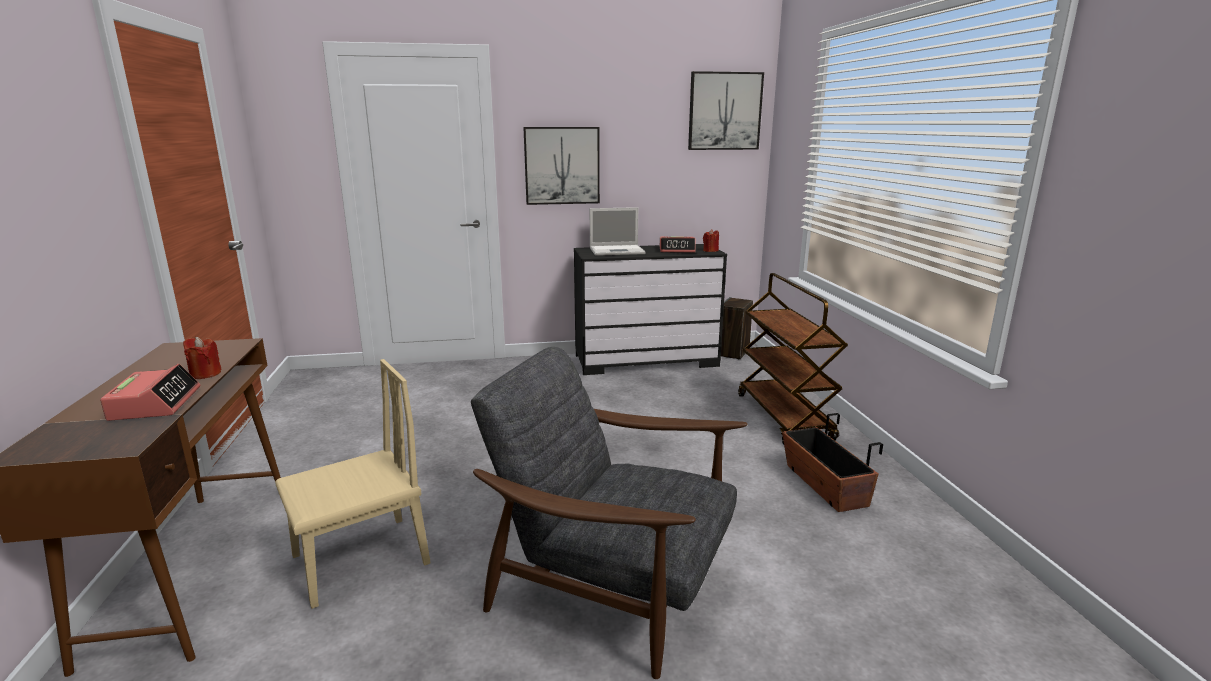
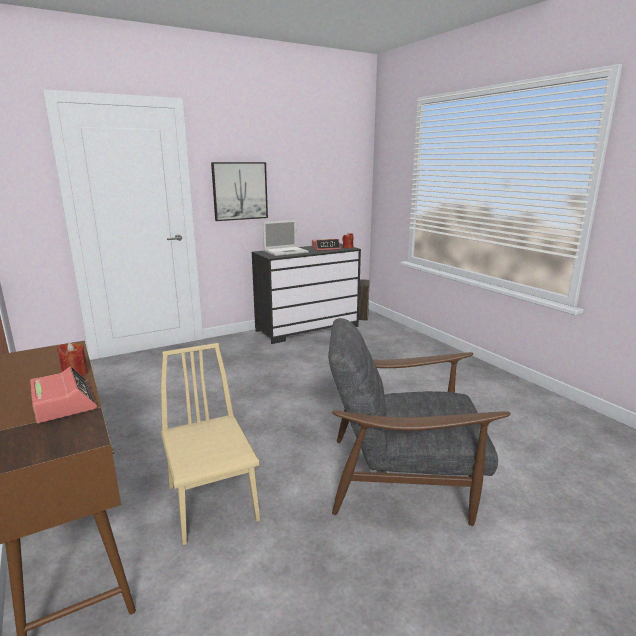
camera: 20 degrees left, 0 degrees up
beige chair [275,359,430,609] -> beige chair turned 60 degrees counterclockwise [161,343,260,545]
picture [688,71,764,150] -> none
brown cart [738,273,848,444] -> none
planter [782,413,883,512] -> none

